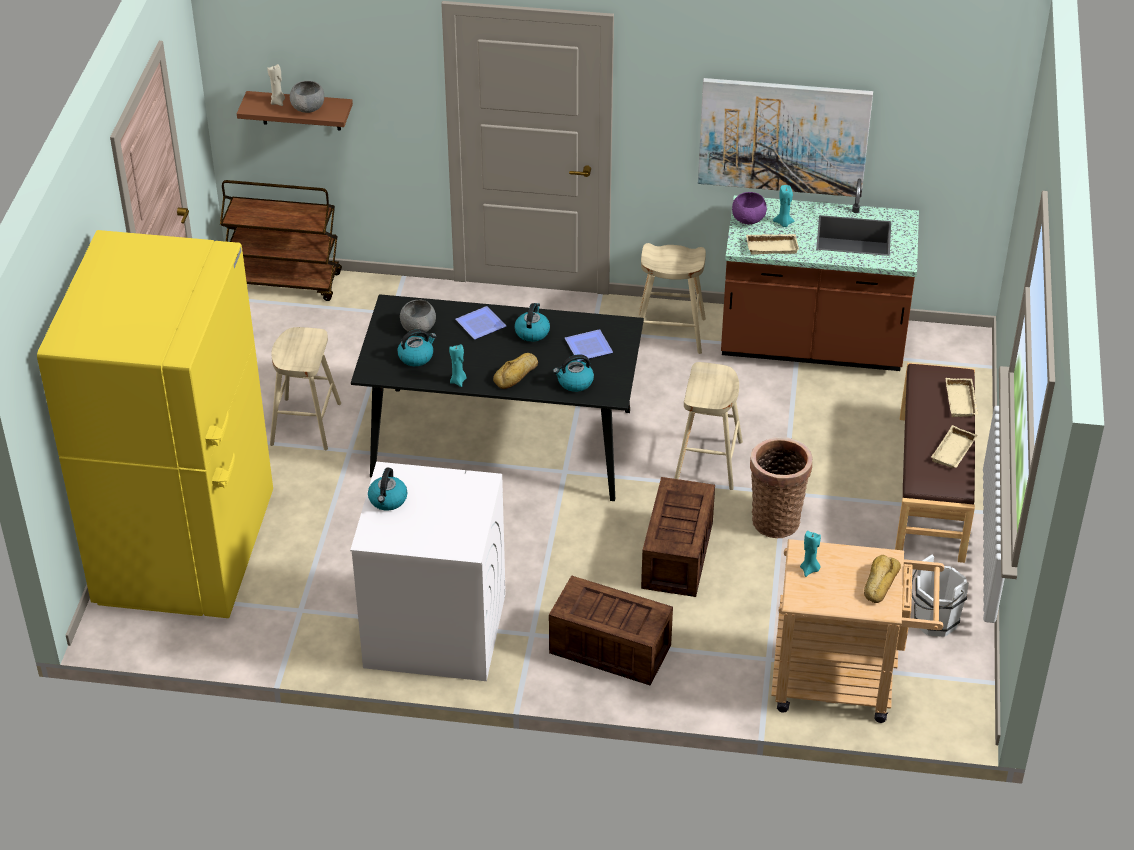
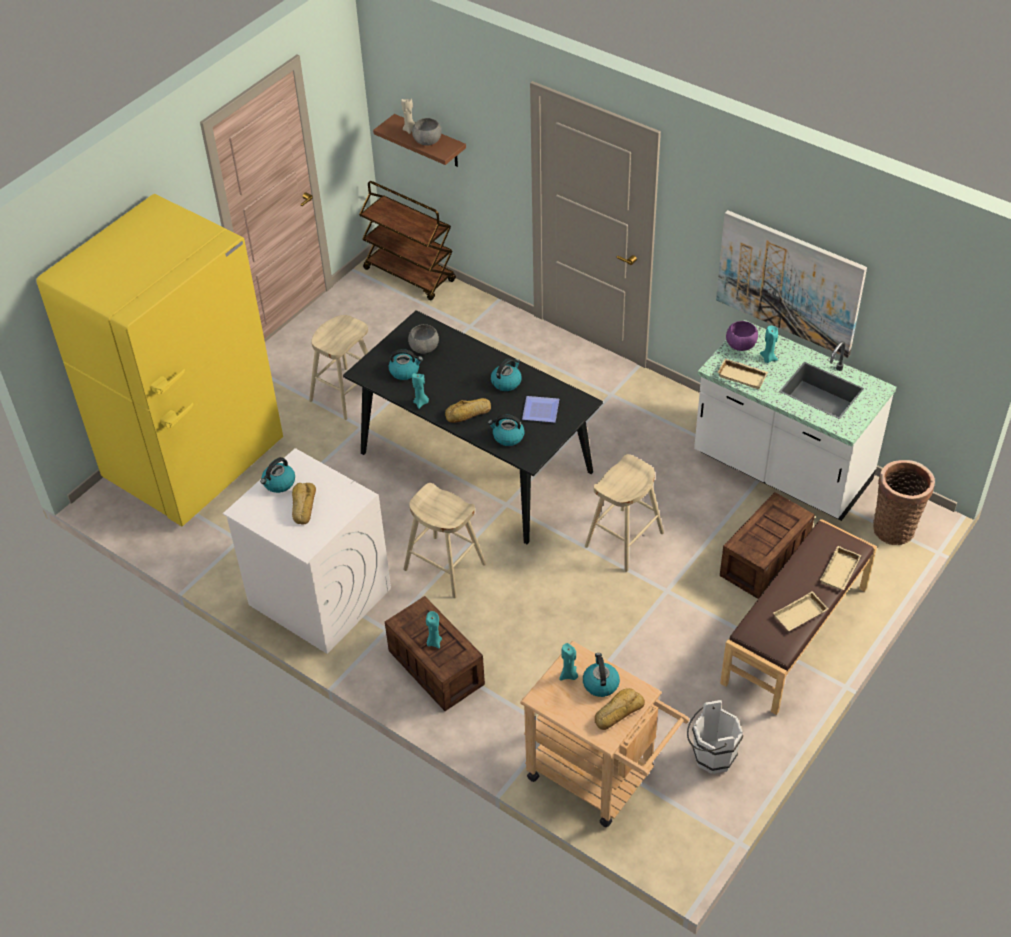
camera: 30 degrees right, 5 degrees up
plate [455,306,506,339] -> none
beige stool [638,243,706,354] -> beige stool moved to [403,483,486,598]
crate [641,477,715,597] -> crate moved to [720,492,815,599]
brown counter [721,178,919,371] -> white counter [694,320,896,521]
basket [750,437,812,538] -> basket moved to [873,460,935,545]
none -> bread [292,483,316,525]
none -> turquoise candle [426,611,442,649]
none -> kettle [583,653,620,697]

